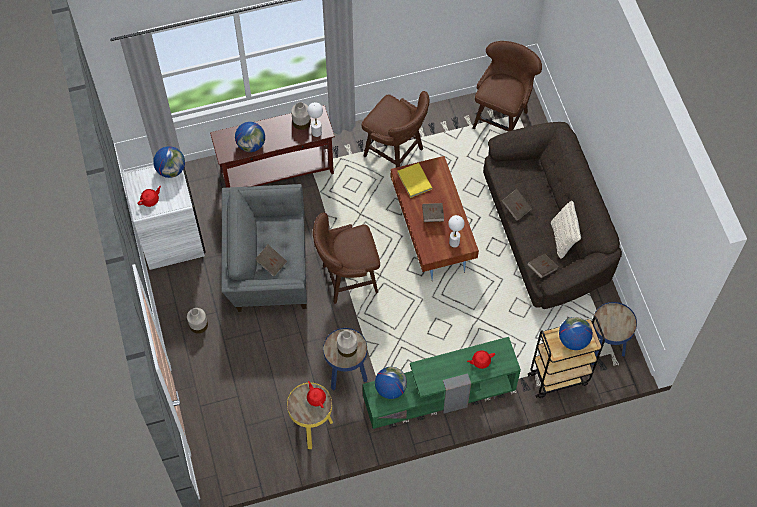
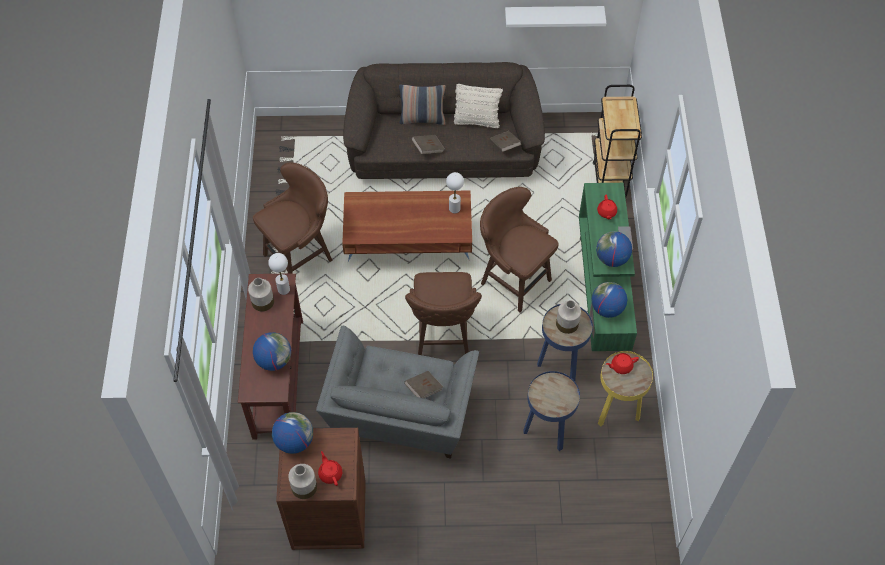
camera: 75 degrees left, 5 degrees down
white cabinet [122,165,205,270] -> brown cabinet [276,427,366,550]
beige vase [187,308,208,334] -> beige vase moved to [288,464,317,499]
yellow book [398,163,433,198] -> none
brown book [422,203,444,222] -> none
brown stool [472,41,542,132] -> brown stool moved to [480,187,559,312]
globe [559,317,593,350] -> globe moved to [596,231,632,267]
blue side table [592,302,637,365] -> blue side table moved to [523,371,580,451]
none -> pillow [399,85,446,125]
none -> white shelf [505,6,606,27]

